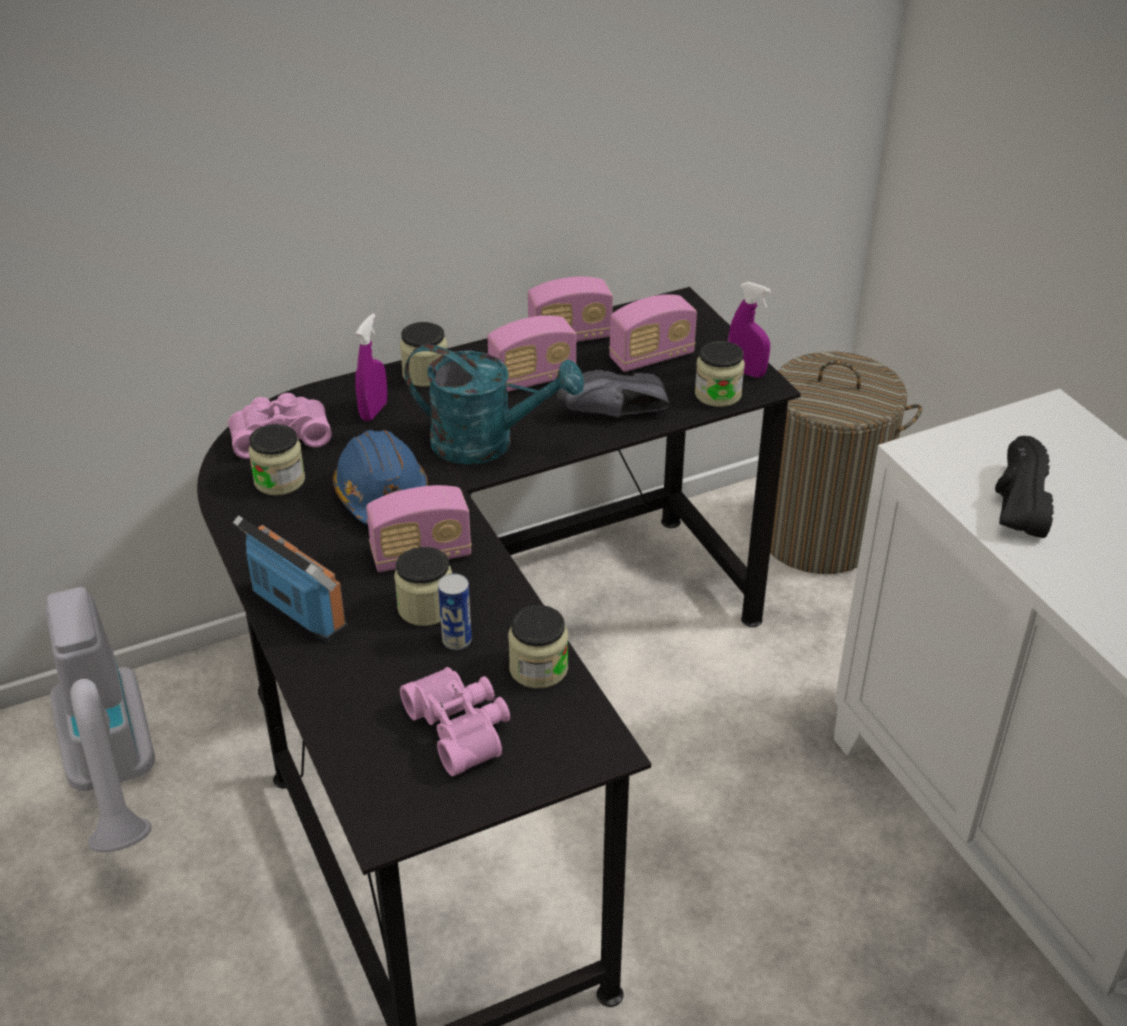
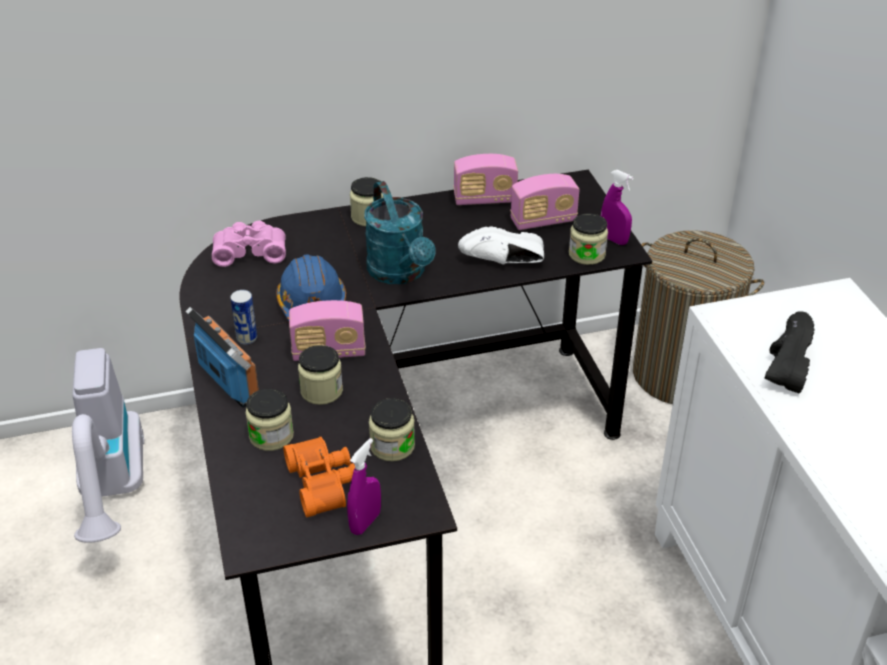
camera: 10 degrees right, 0 degrees up
jar [249,424,305,496] -> jar moved to [245,389,294,451]
purple spray bottle [356,314,387,421] -> purple spray bottle moved to [347,438,381,535]
pink binoculars [400,667,510,776] -> orange binoculars [283,437,355,517]
turquoise watering can [405,344,584,465] -> turquoise watering can turned 45 degrees clockwise [364,181,436,284]
can [438,573,472,650] -> can moved to [230,290,257,345]
radio [487,315,577,392] -> none
black shoe [557,370,669,417] -> white shoe [458,226,544,264]

